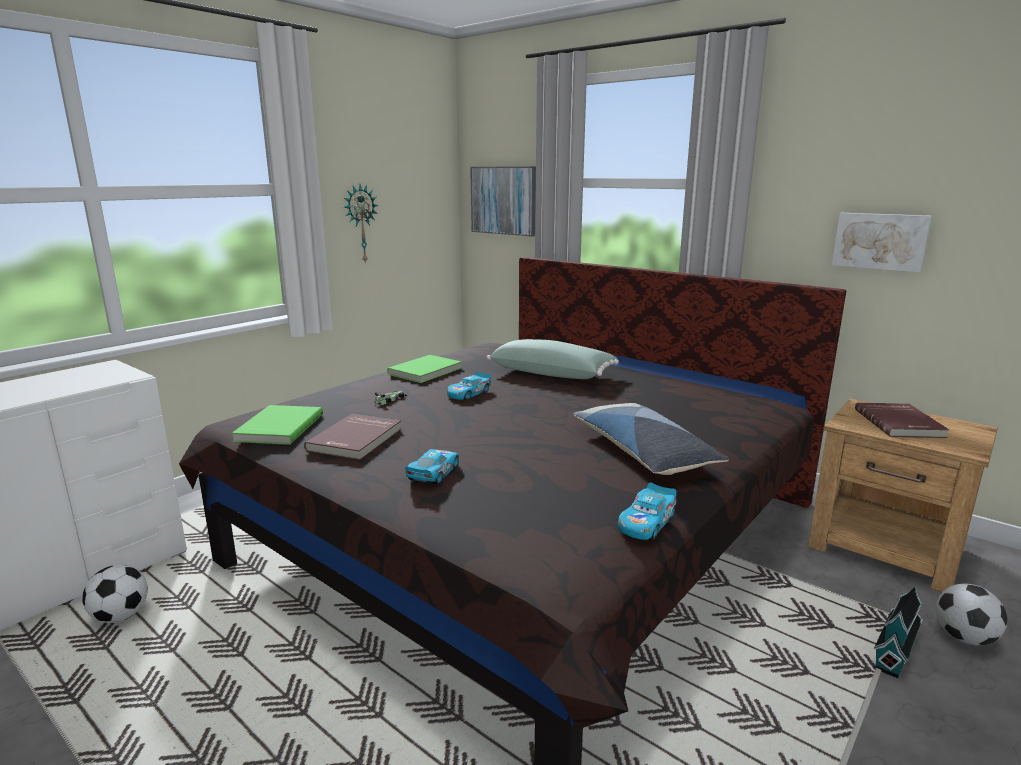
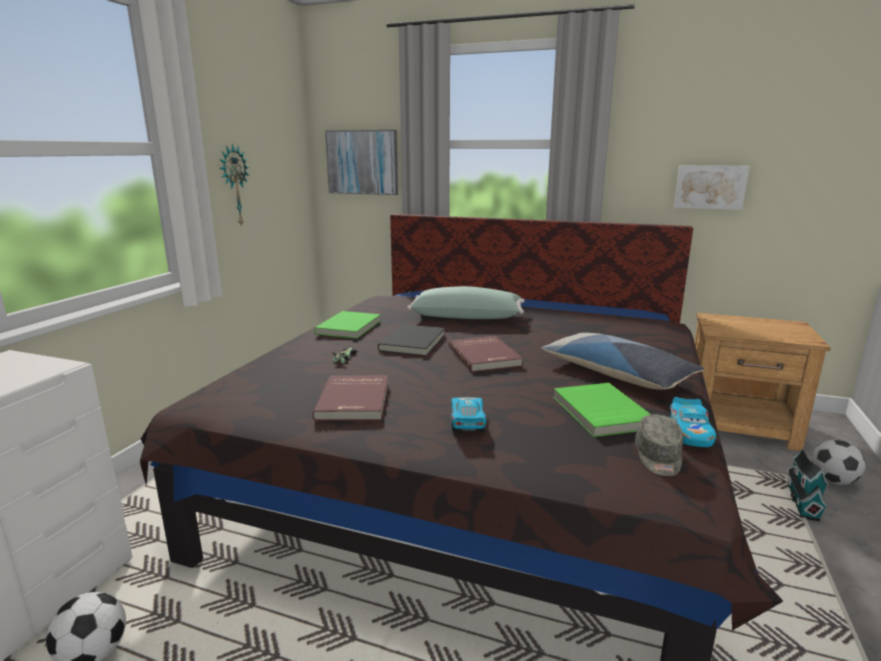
camera: 20 degrees left, 0 degrees up
green book [232,405,323,445] -> green book moved to [553,383,651,437]
toy car [447,372,491,400] -> black book [378,324,445,356]
red book [855,403,949,438] -> red book moved to [449,336,523,372]
none -> grey cap [635,414,683,476]

